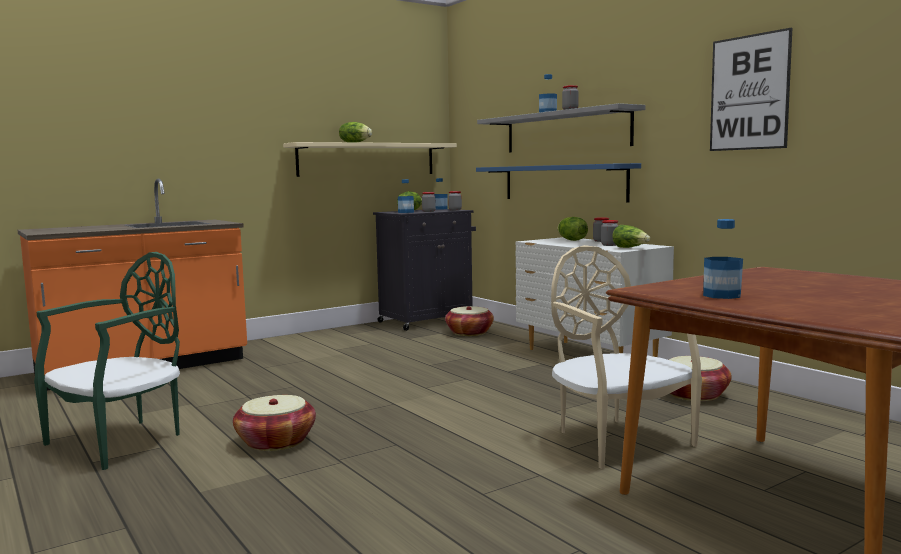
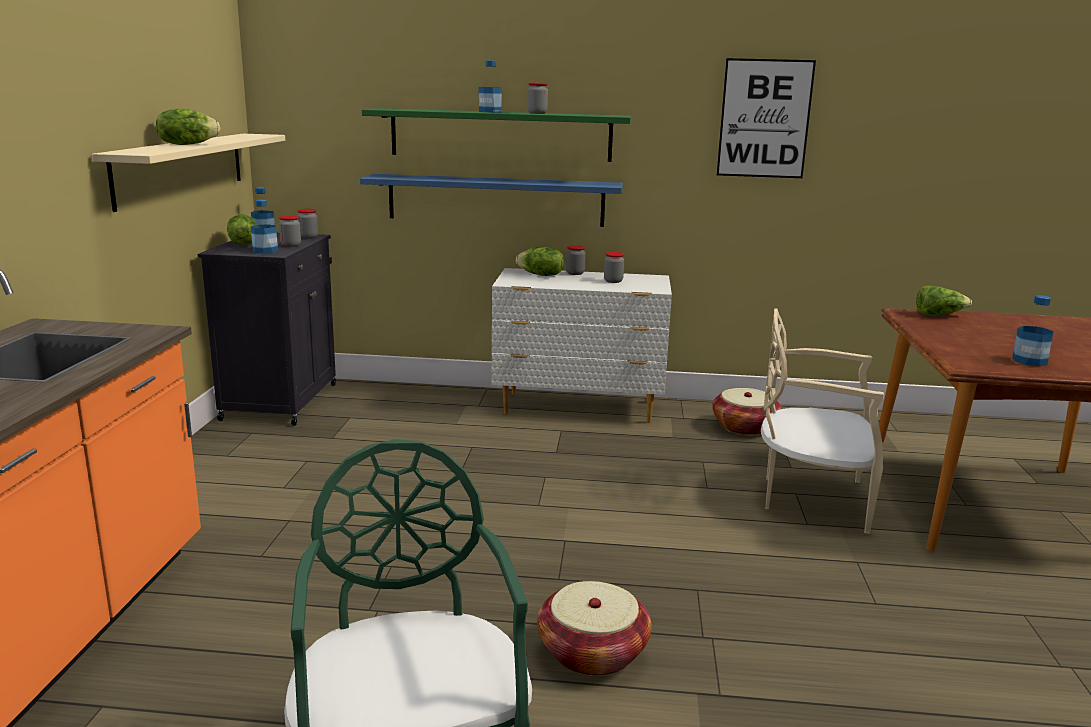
camera: 50 degrees left, 10 degrees up
basket [445,306,494,336] -> none
grey shelf [477,103,646,153] -> green shelf [362,108,631,162]
lettuce [612,225,650,248] -> lettuce moved to [916,285,972,316]

